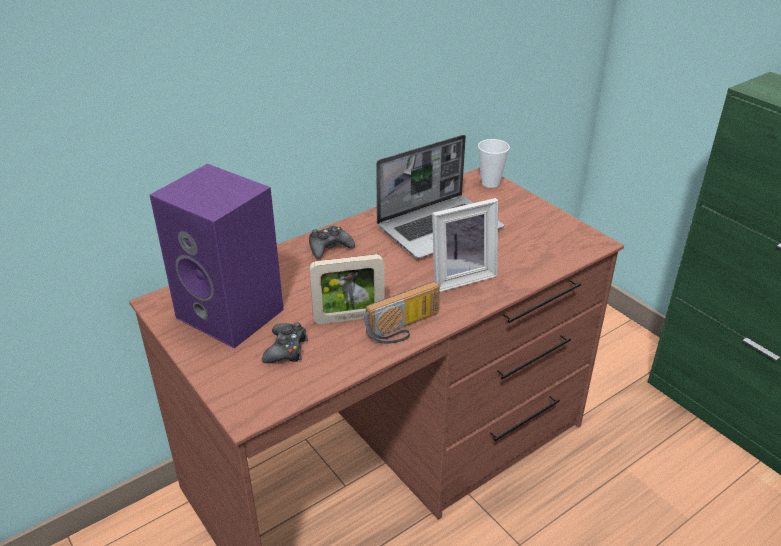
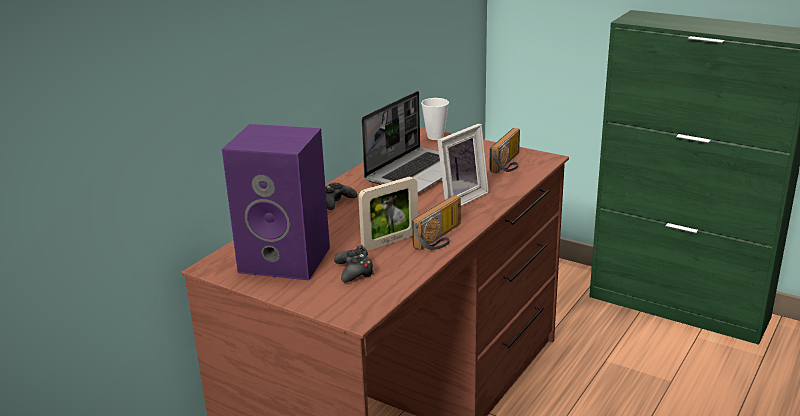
camera: 20 degrees left, 10 degrees down
none -> radio [489,128,520,173]

